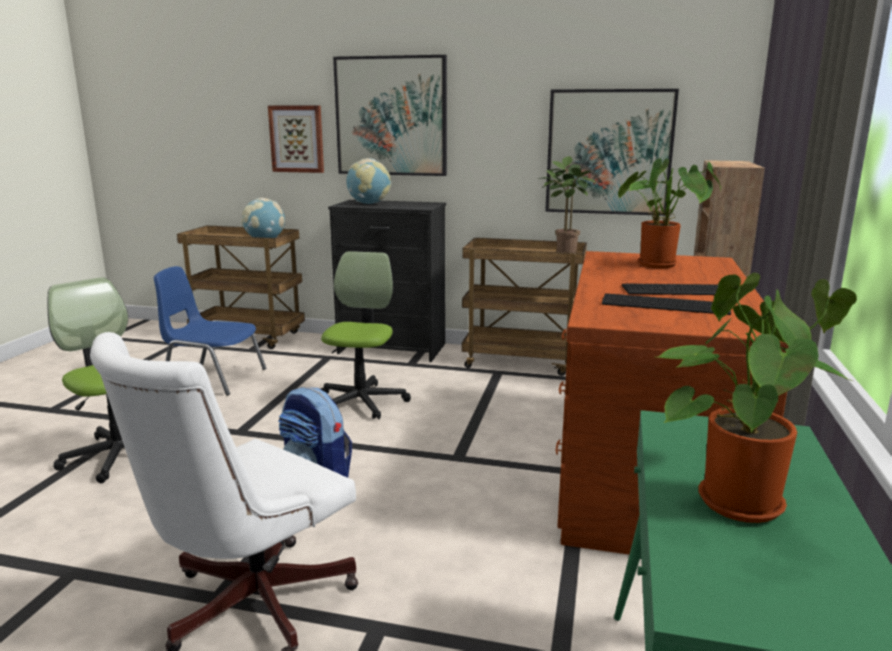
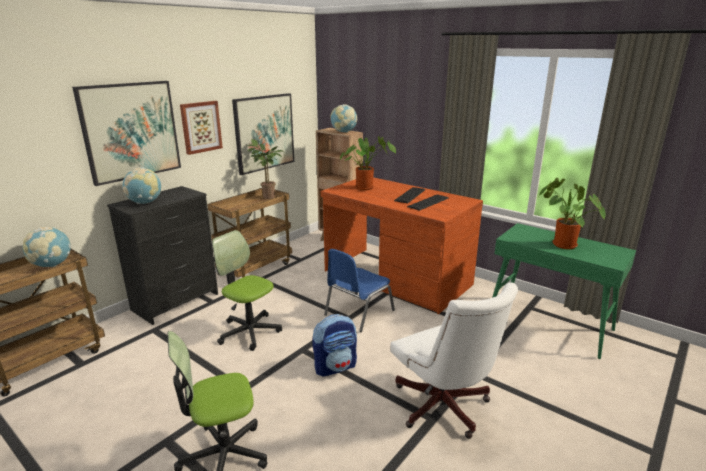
camera: 65 degrees left, 5 degrees up
blue chair [154,266,266,396] -> blue chair moved to [324,249,395,332]
picture [268,105,324,173] -> picture moved to [180,101,223,155]
none -> globe [330,104,357,132]

